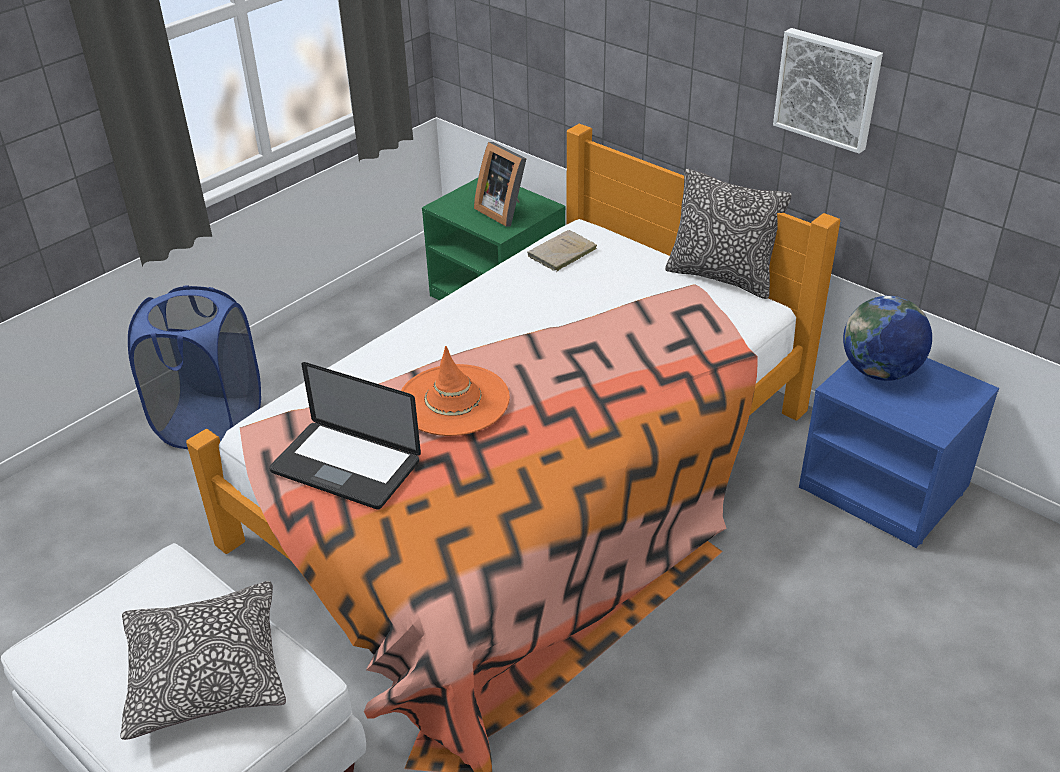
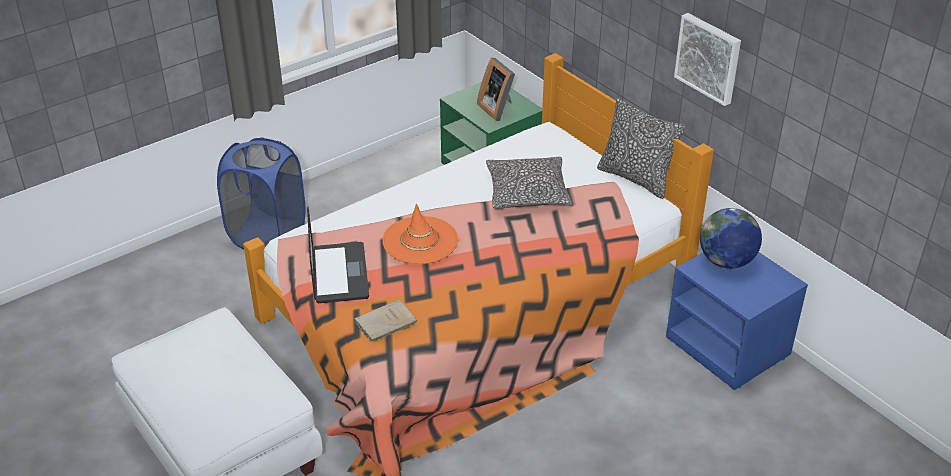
camera: 10 degrees right, 0 degrees up
pillow [120,581,286,740] -> pillow moved to [486,157,572,208]
laptop [269,362,421,510] -> laptop turned 135 degrees counterclockwise [307,207,369,303]
beige book [527,230,597,272] -> beige book moved to [354,300,417,342]

